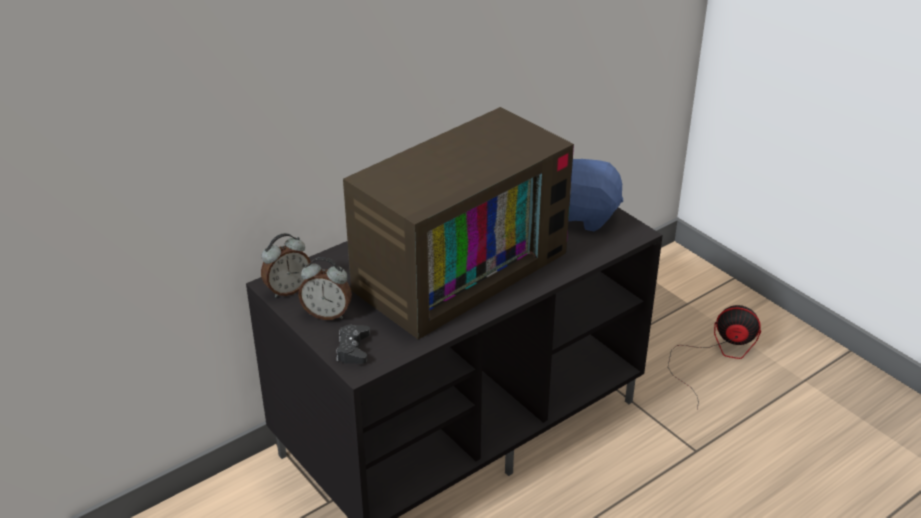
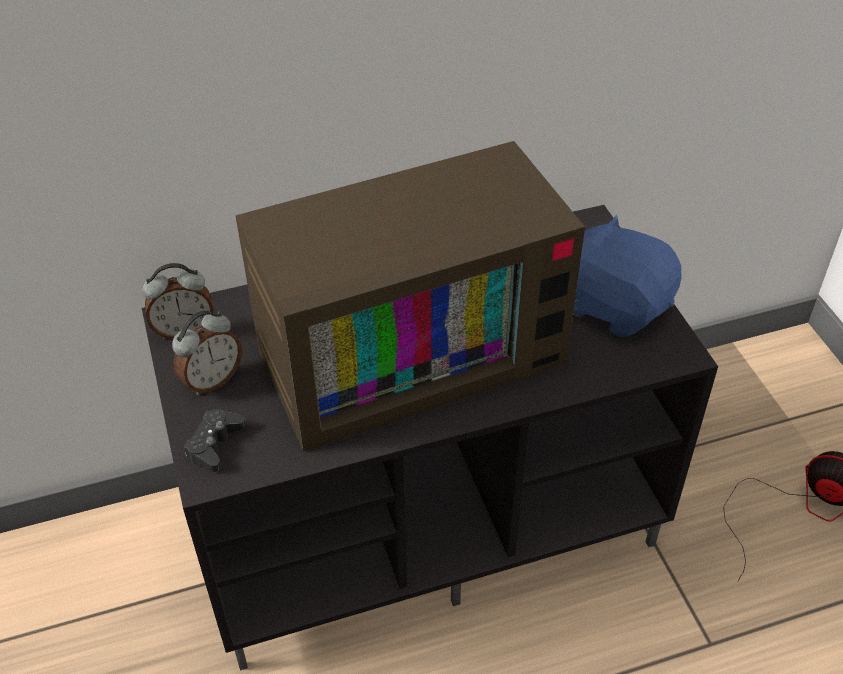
camera: 20 degrees right, 10 degrees up
alarm clock [298,257,352,320] -> alarm clock turned 75 degrees counterclockwise [172,311,242,395]

